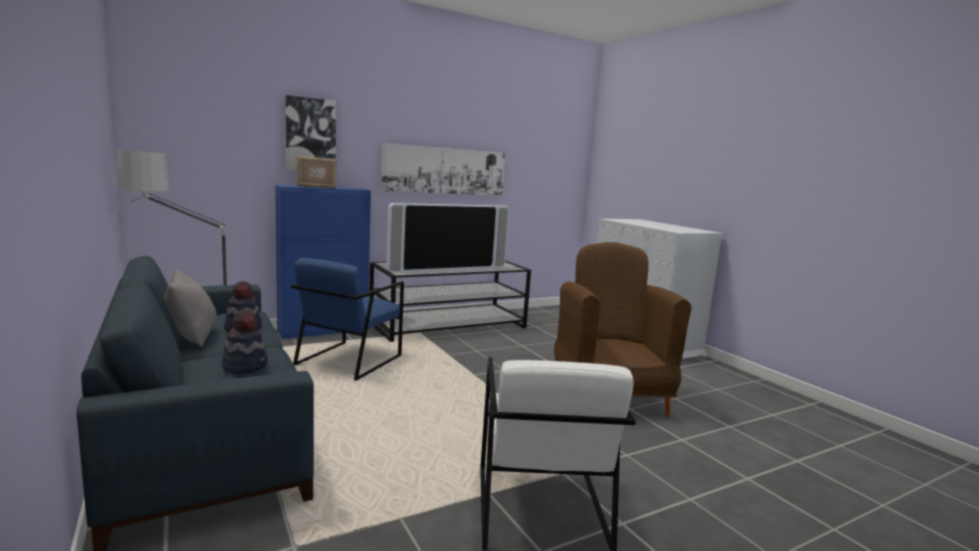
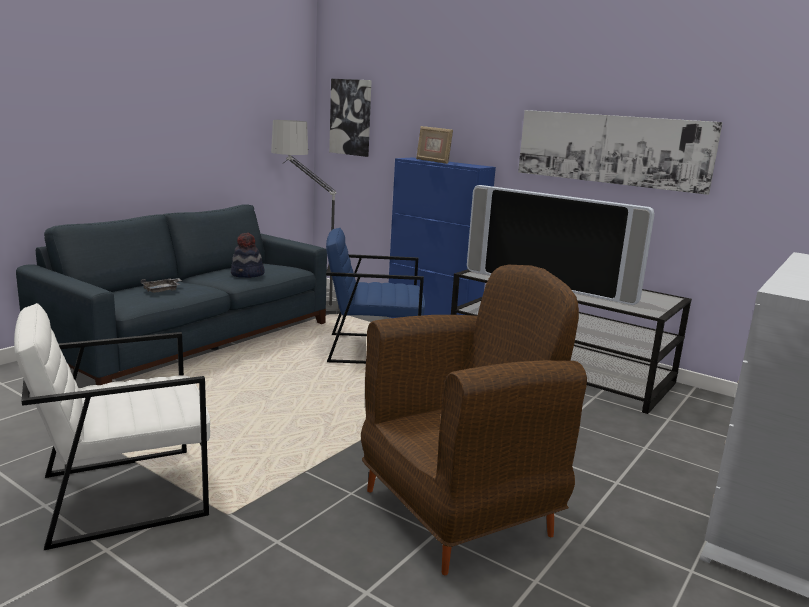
camera: 65 degrees right, 5 degrees up
grey pillow [164,269,217,347] -> none
hat [222,309,268,374] -> grey tray [141,278,182,293]
picture [286,95,336,171] -> picture moved to [329,79,372,157]

